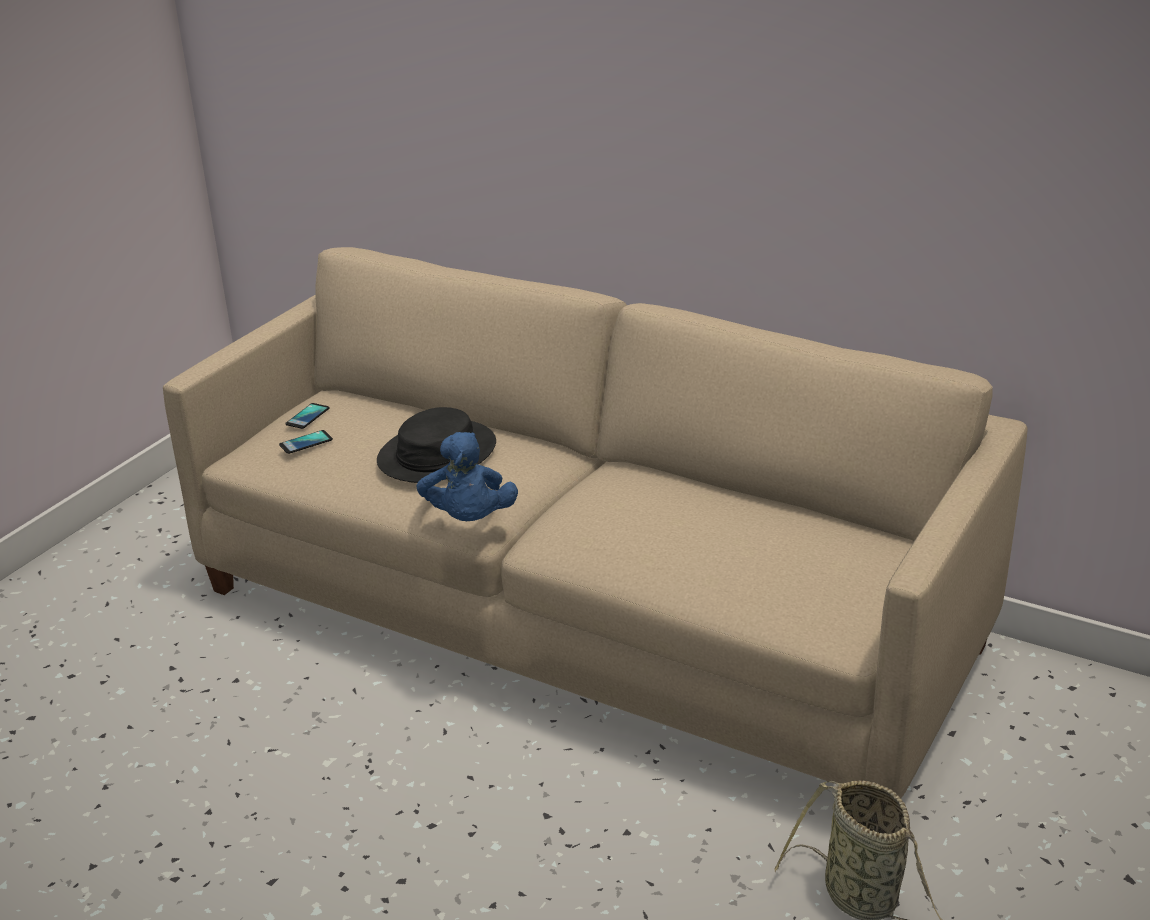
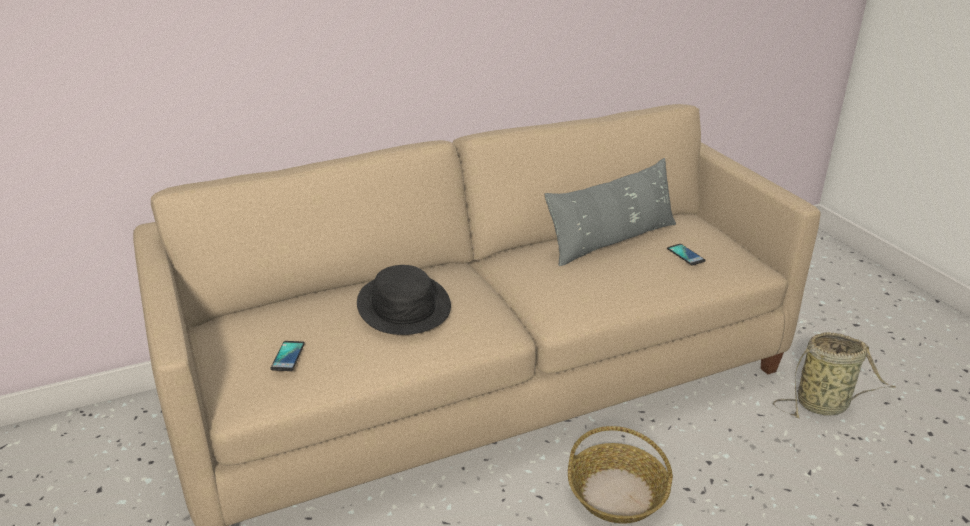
camera: 55 degrees left, 0 degrees up
phone [285,403,329,429] -> phone moved to [667,244,706,265]
blue plush toy [417,432,518,521] -> none
none -> grey pillow [544,158,676,266]
none -> basket [568,426,673,524]

